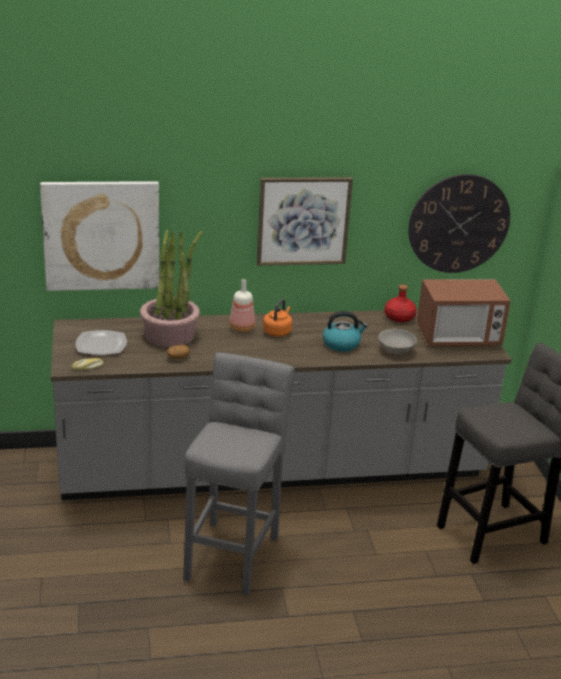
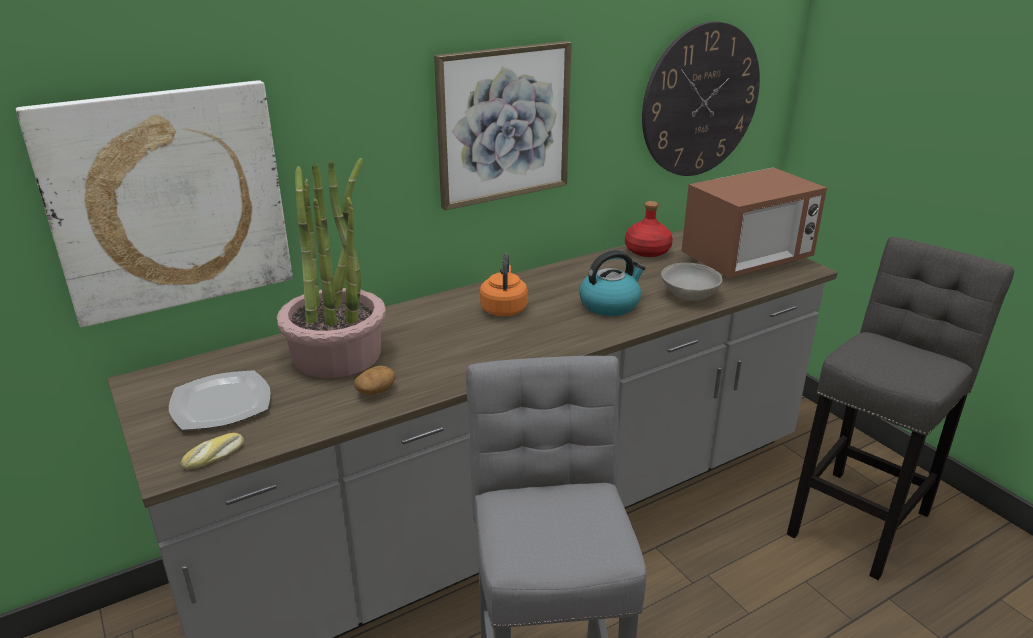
camera: 20 degrees left, 0 degrees up
bottle [229,279,255,332] -> none

